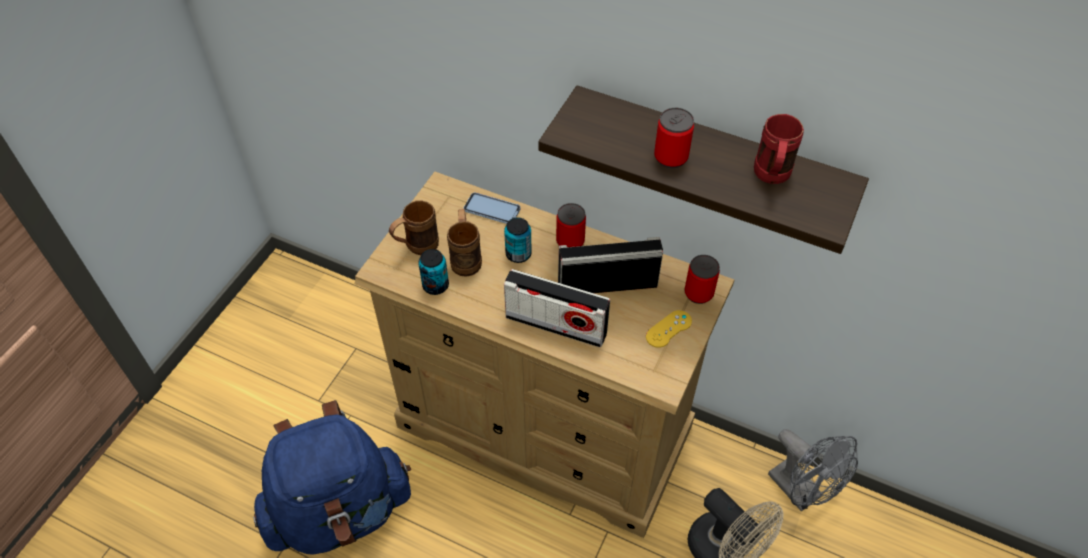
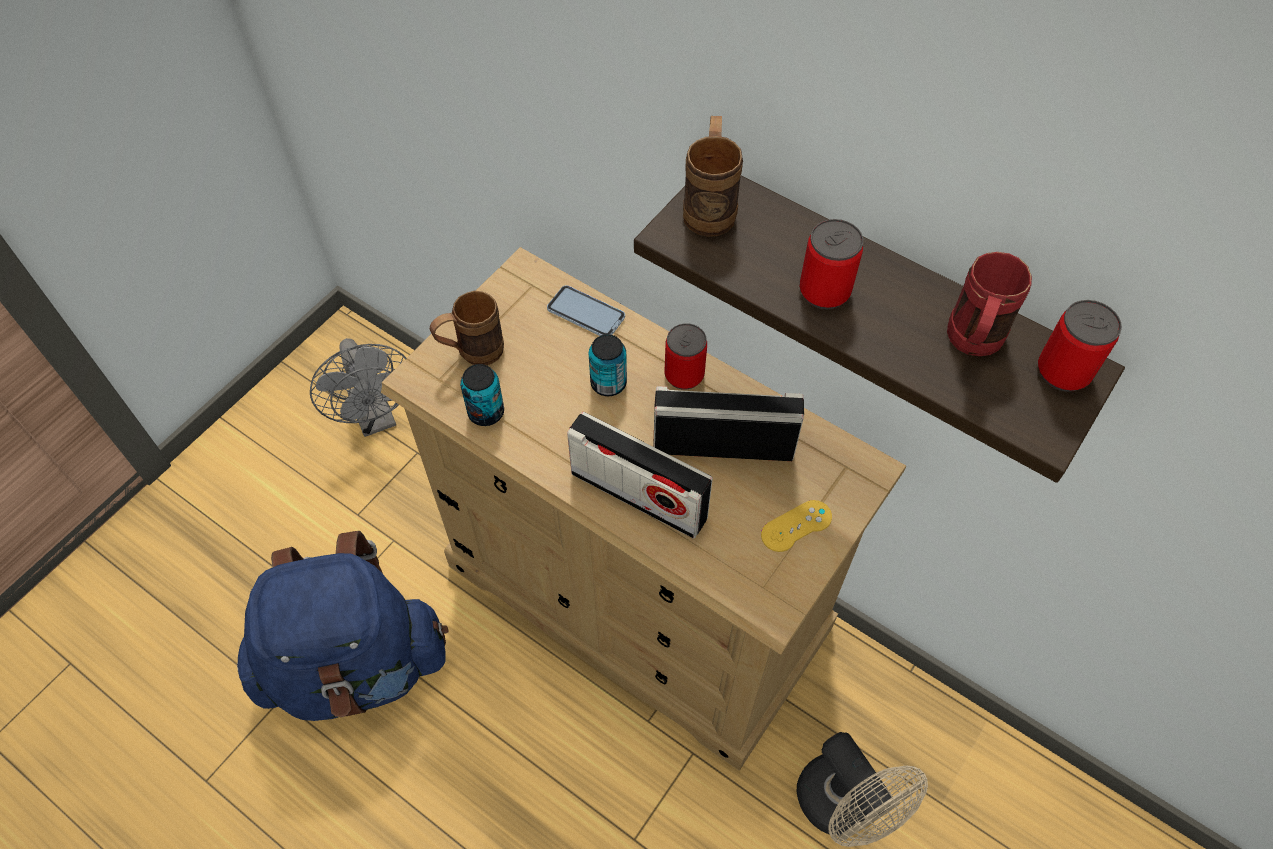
camera: 10 degrees right, 5 degrees up
brown mug [447,209,482,277] -> brown mug moved to [683,116,743,237]
can [684,255,720,304] -> can moved to [1038,300,1122,392]
grey fan [768,429,858,511] -> grey fan moved to [310,338,406,437]

